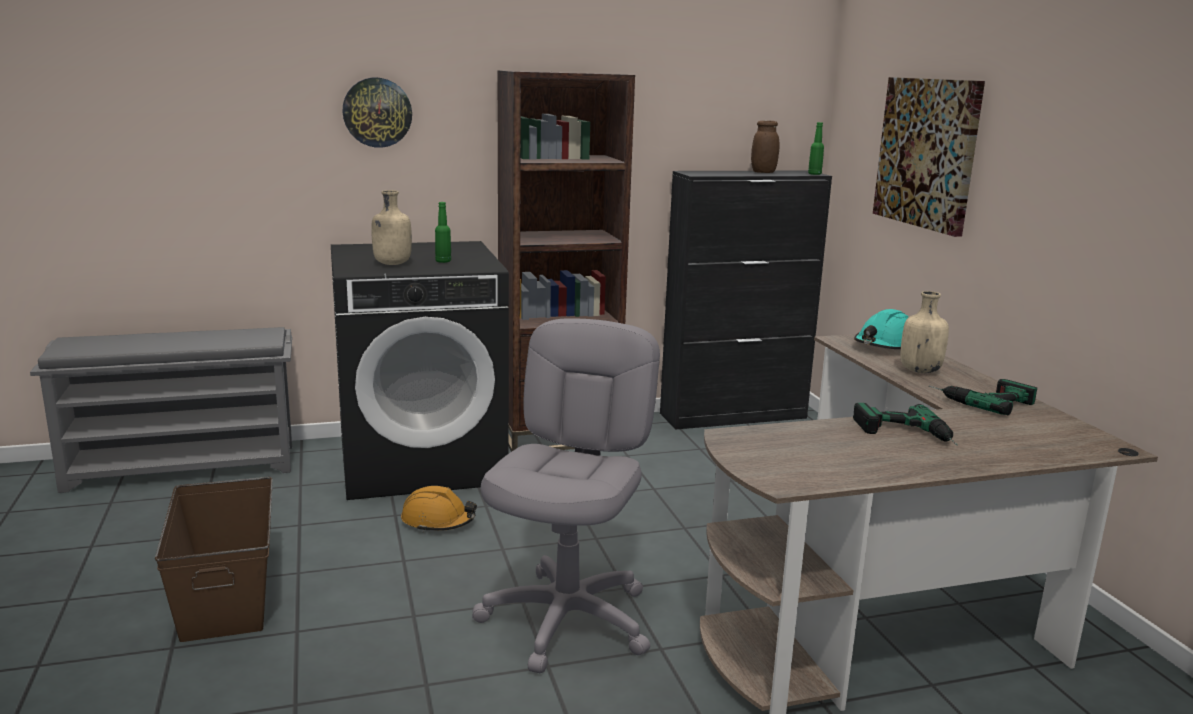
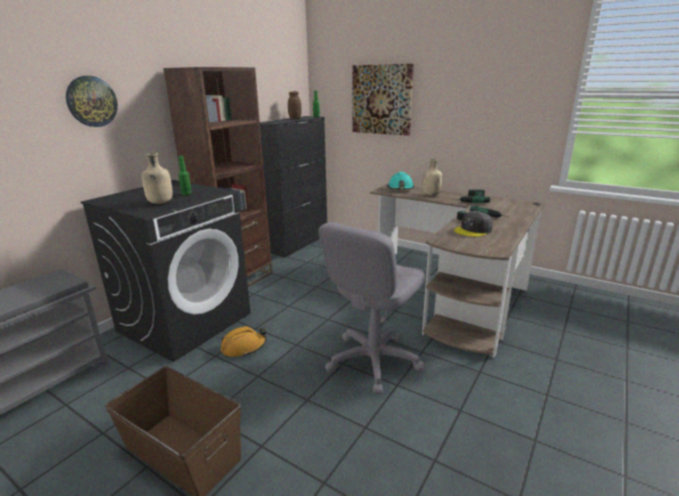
camera: 40 degrees left, 5 degrees up
grey office chair [472,318,660,673] -> grey office chair turned 120 degrees counterclockwise [318,222,426,395]
none -> grey cap [454,211,493,237]

